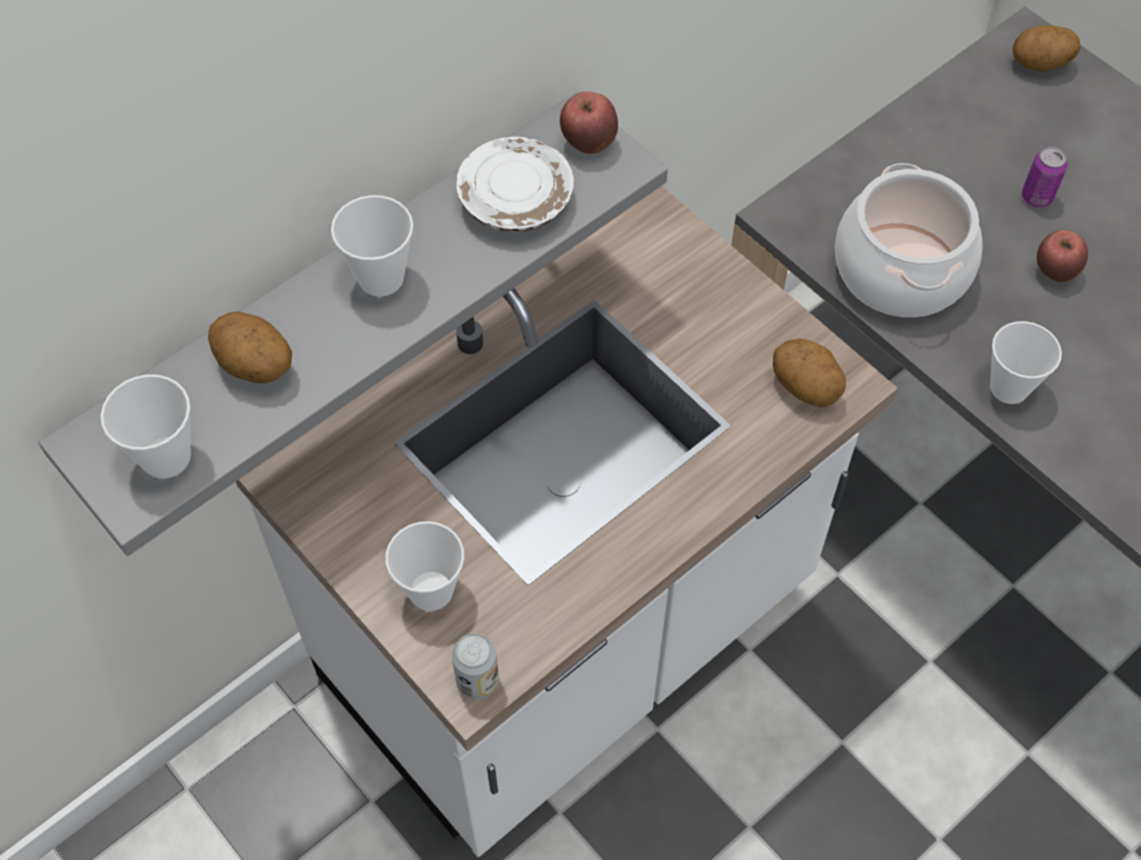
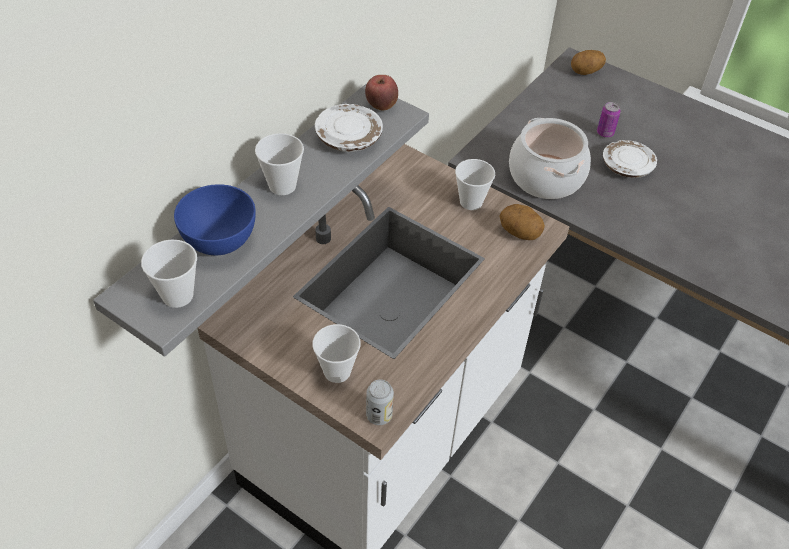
camera: 15 degrees left, 10 degrees down
potato [208,311,292,384] -> blue bowl [174,184,256,255]
cup [990,321,1062,404] -> cup moved to [455,159,495,210]
apple [1037,230,1088,282] -> white plate [603,140,657,178]

